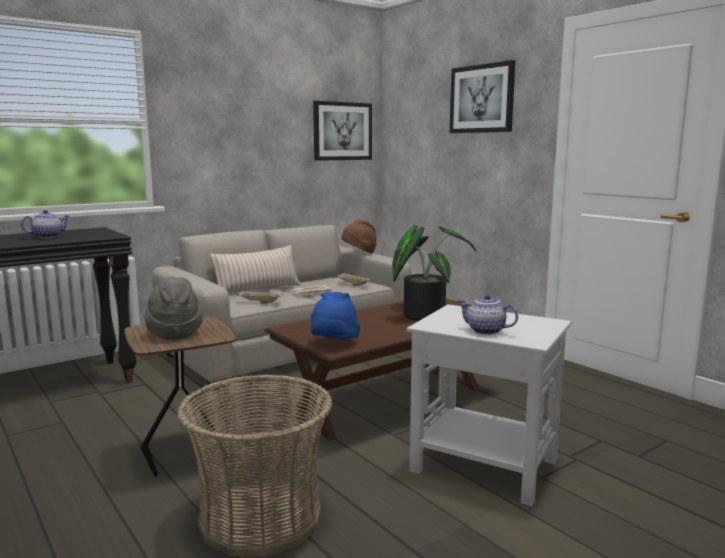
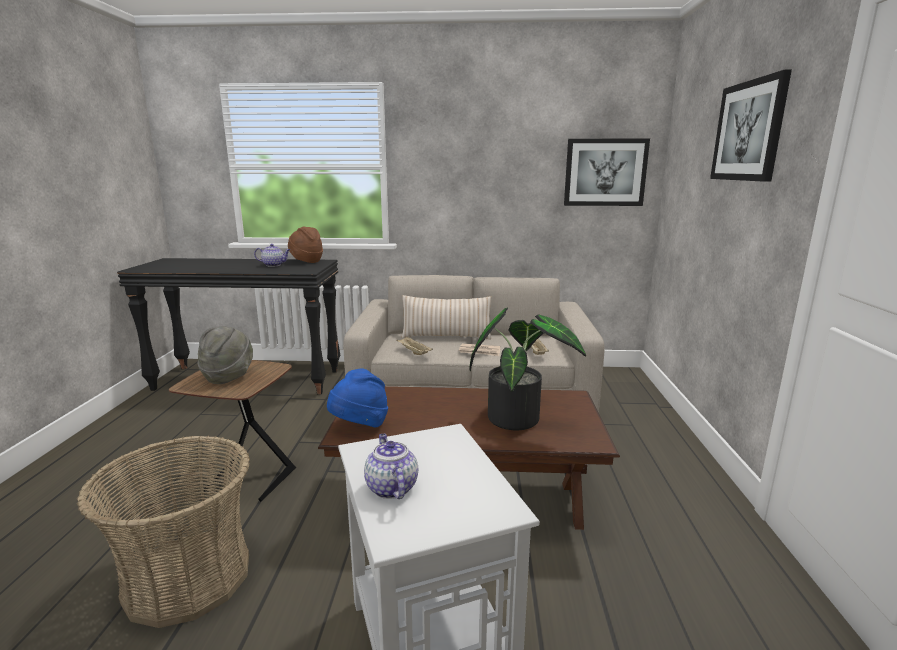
camera: 40 degrees right, 5 degrees up
brown hat [342,220,377,253] -> brown hat moved to [288,226,323,263]

